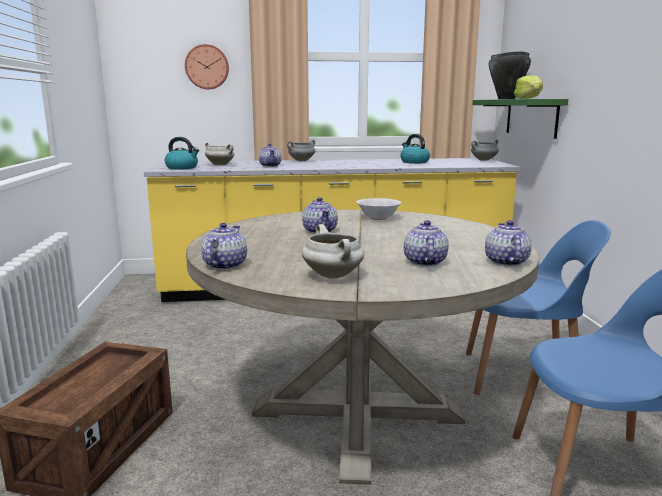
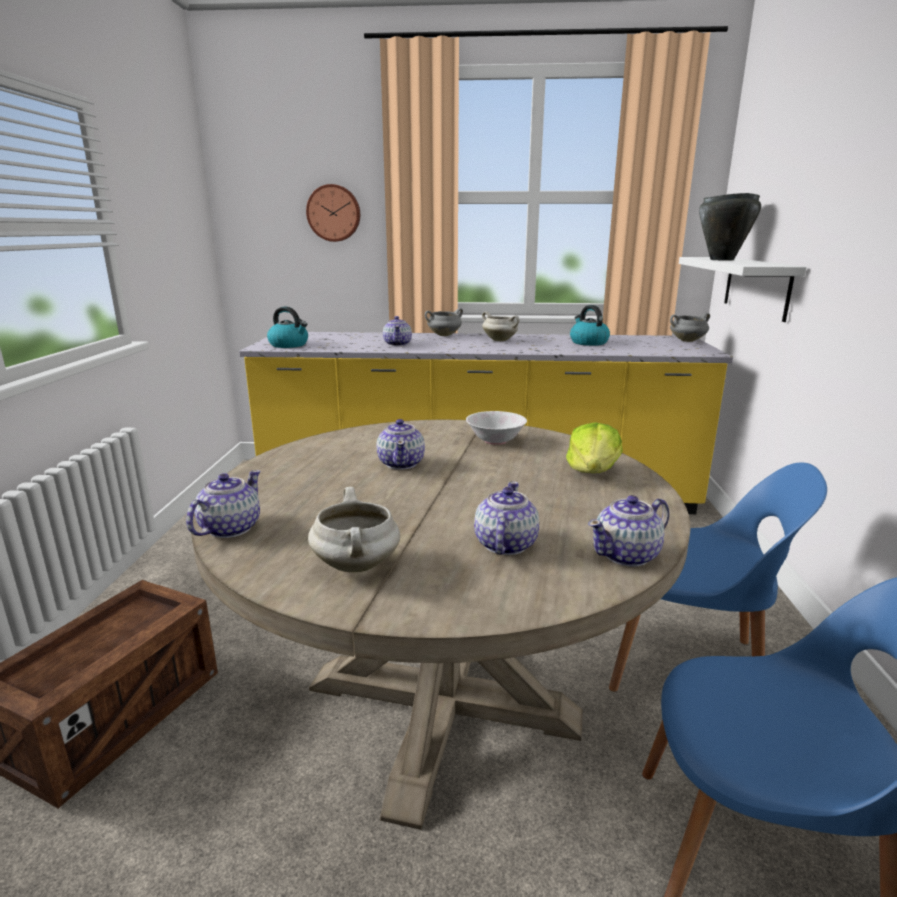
camera: 10 degrees right, 5 degrees up
white cooking pot [205,142,234,165] -> white cooking pot moved to [482,311,519,341]
green shelf [472,99,568,139] -> white shelf [679,257,807,322]
teapot [485,220,532,266] -> teapot turned 135 degrees counterclockwise [588,495,669,567]
lettuce [514,75,543,99] -> lettuce moved to [566,422,623,473]

